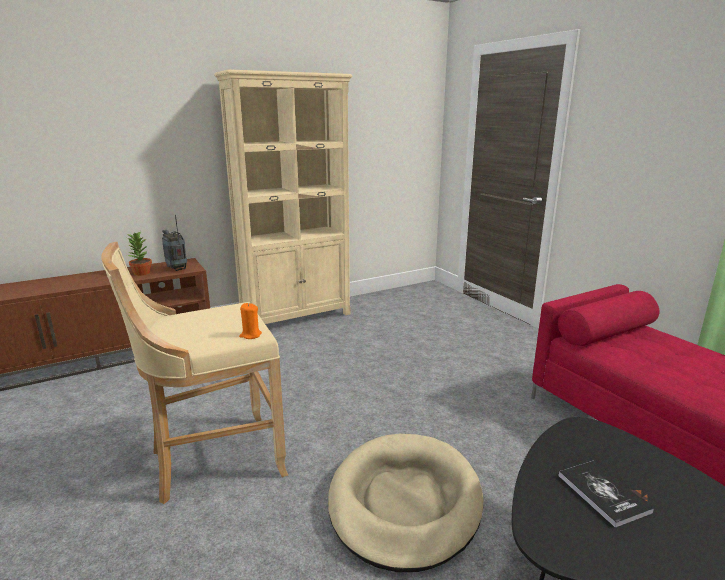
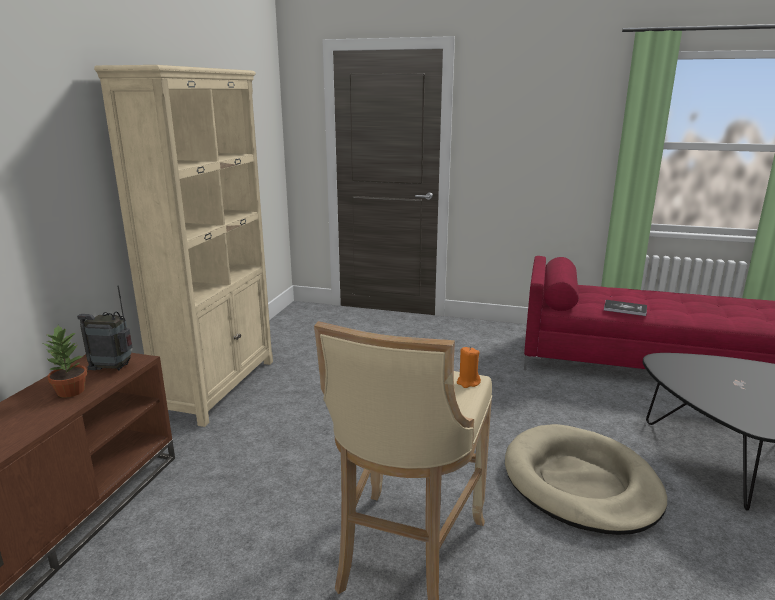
camera: 45 degrees left, 0 degrees up
book [558,460,654,527] -> book moved to [604,300,647,316]

